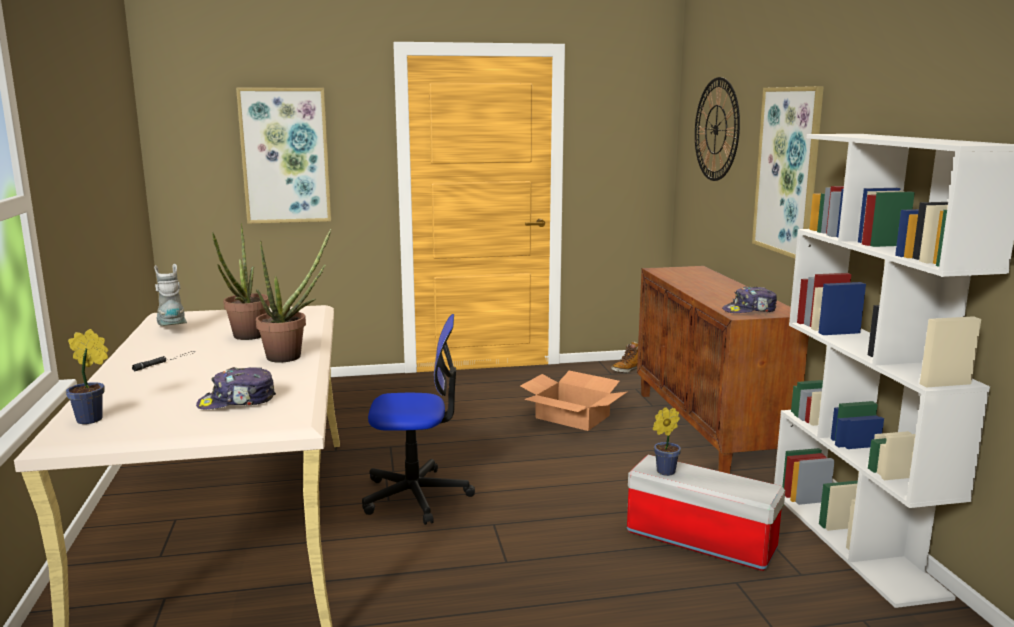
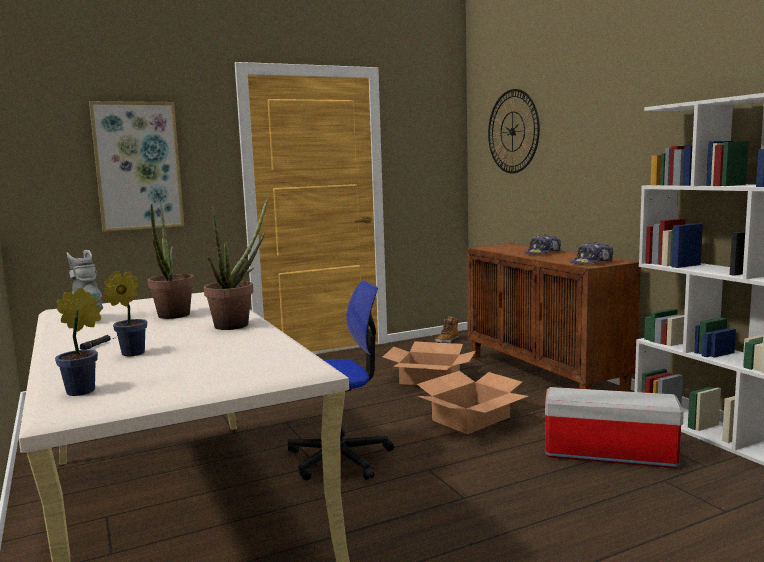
camera: 15 degrees left, 5 degrees down
cap [196,367,276,410] -> cap moved to [524,235,561,254]
potted plant [653,407,681,476] -> potted plant moved to [103,270,147,356]
picture [752,86,824,259] -> none
none -> cardboard box [417,371,528,435]

